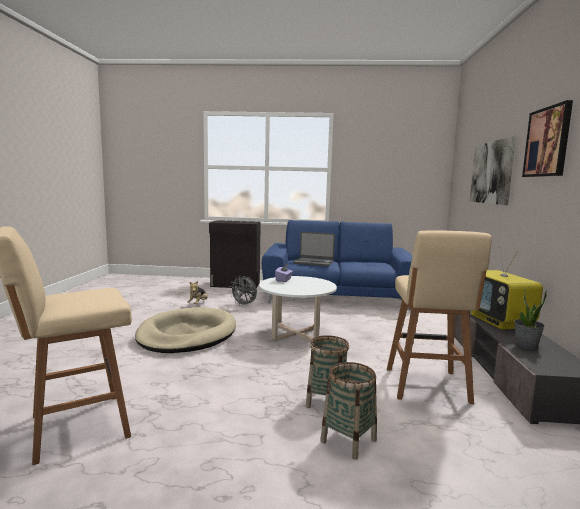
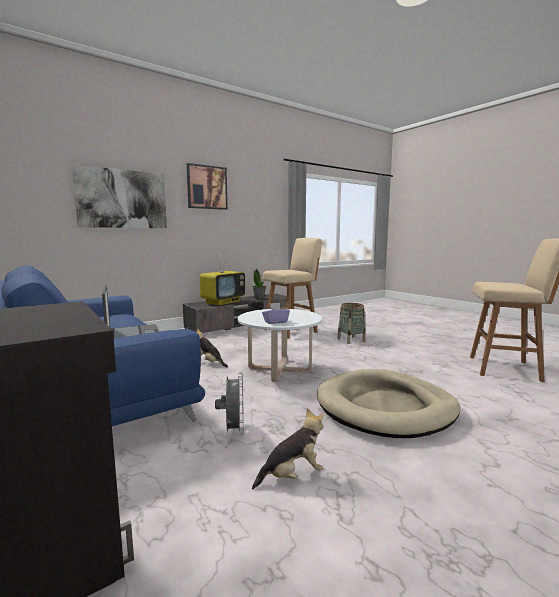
camera: 130 degrees left, 0 degrees up
basket [320,362,377,460] -> none
none -> plush toy [195,329,228,367]

